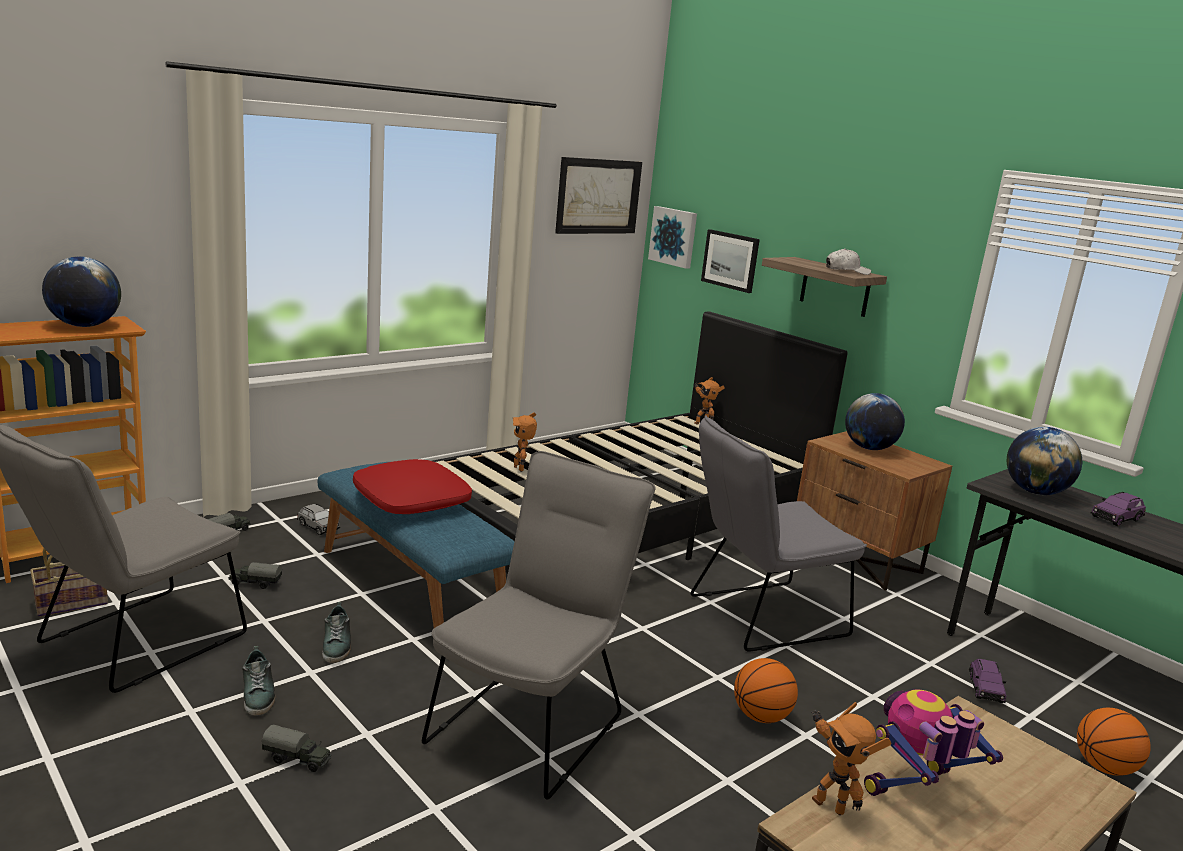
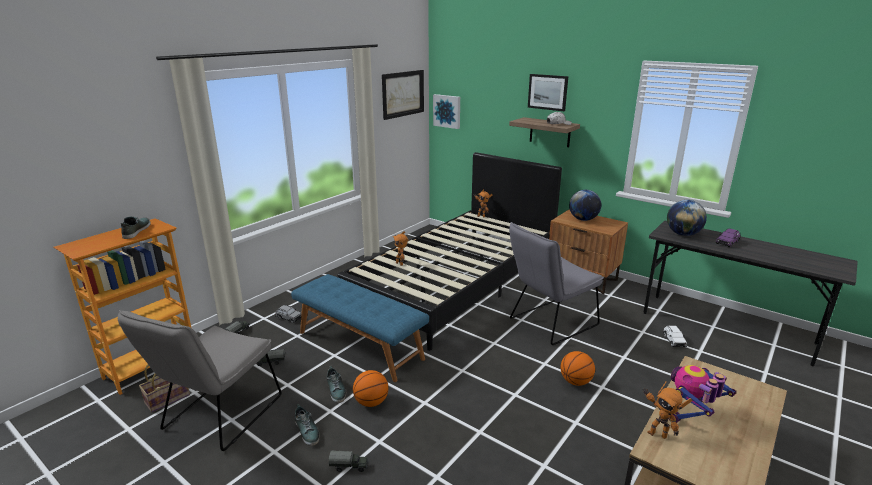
camera: 10 degrees left, 5 degrees up
globe [42,256,121,327] -> shoe [121,216,151,239]
red pillow [353,459,472,514] -> none
grey chair [422,451,656,800] -> none
picture [701,229,760,293] -> picture moved to [528,74,568,111]
purple toy car [969,659,1006,703] -> white toy car [663,326,687,347]
basketball [1077,708,1151,776] -> basketball moved to [353,370,388,407]

